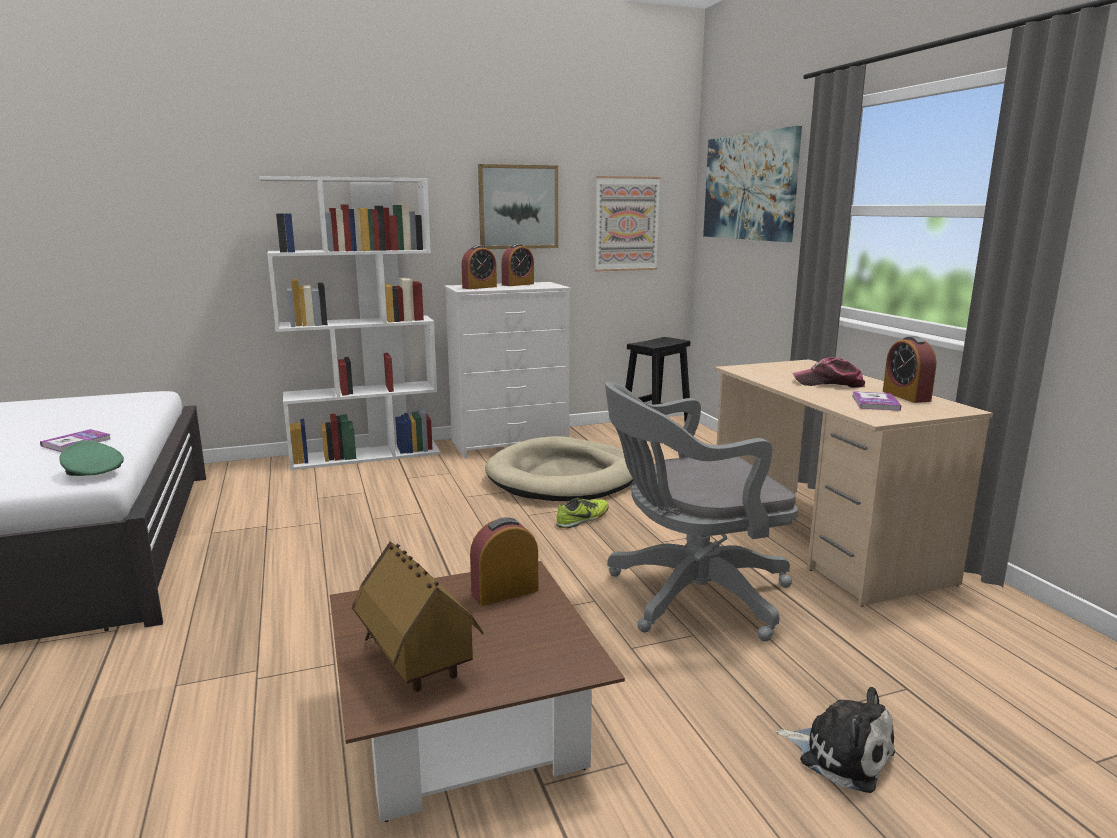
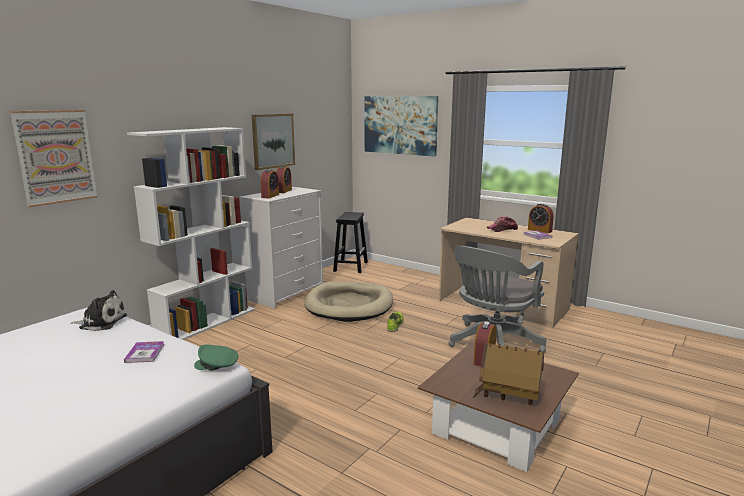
camera: 35 degrees left, 0 degrees up
picture [595,176,661,272] -> picture moved to [10,110,98,207]
plush toy [775,687,895,793] -> plush toy moved to [70,290,127,331]

